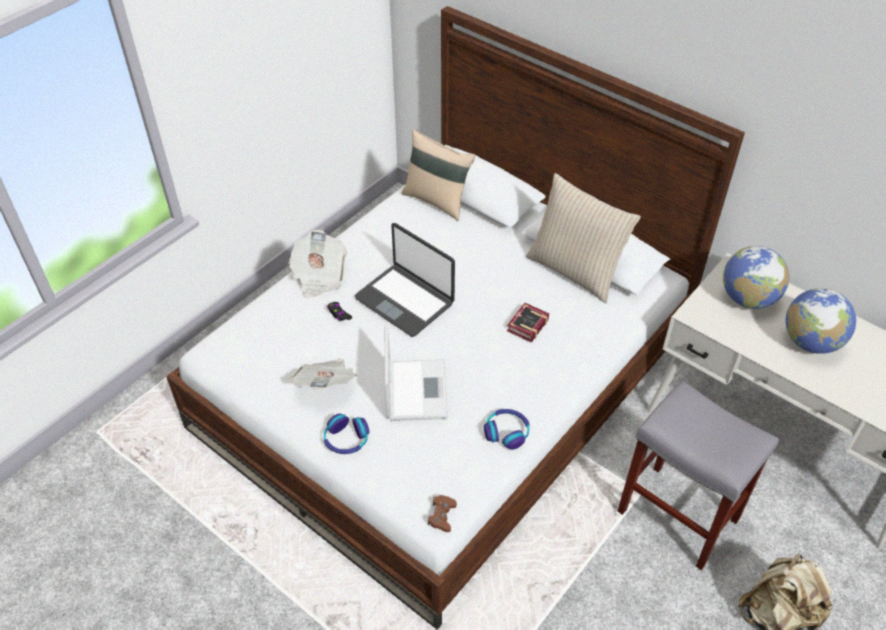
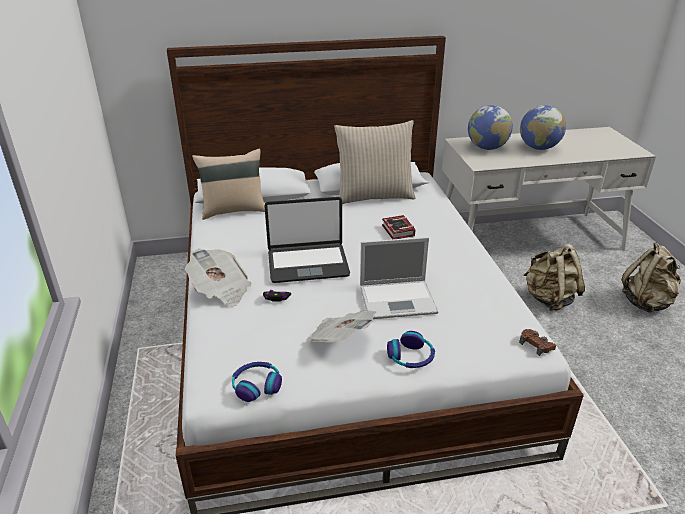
camera: 50 degrees left, 15 degrees down
laptop [384,326,448,421] -> laptop turned 135 degrees clockwise [360,237,438,319]
headphones [484,409,530,450] -> headphones moved to [232,362,282,402]
grey stool [618,381,779,570] -> beige backpack [523,244,585,311]

